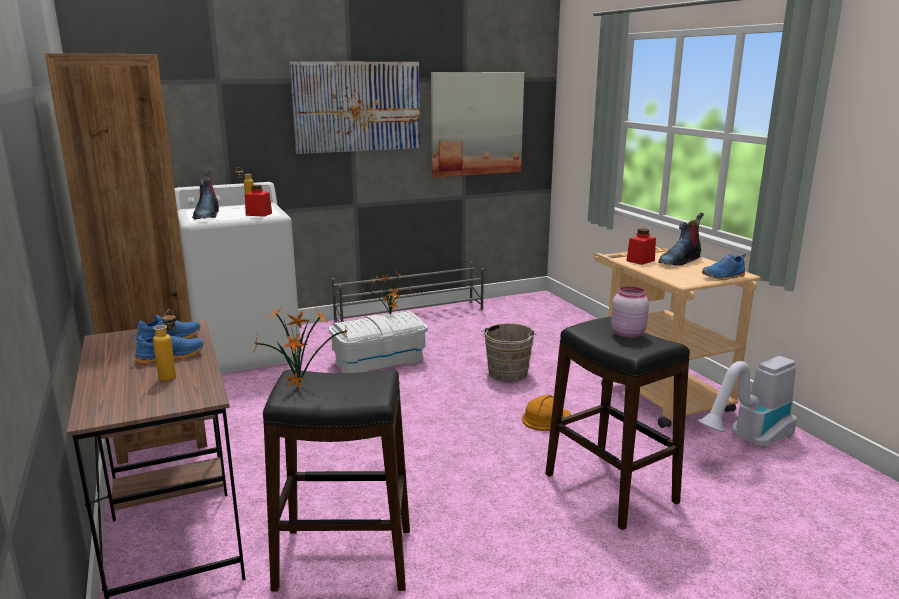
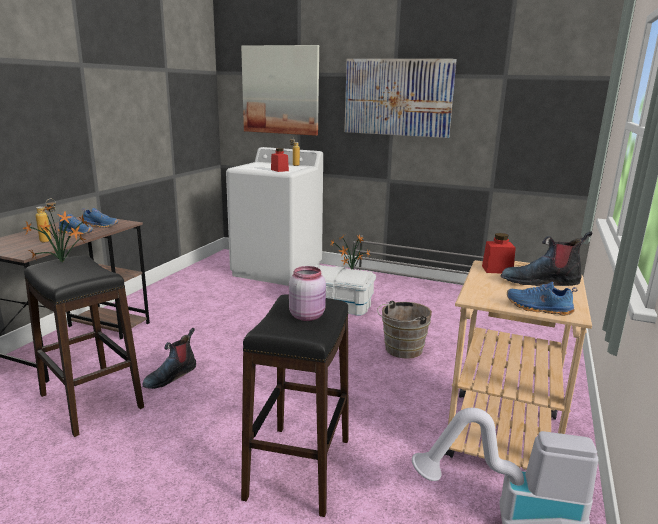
camera: 45 degrees right, 0 degrees up
brown bookcase [45,53,207,465] -> none
boot [192,171,219,220] -> boot moved to [142,328,196,389]
picture [431,72,524,178] -> picture moved to [241,45,319,136]
orange hard hat [522,394,571,431] -> none

